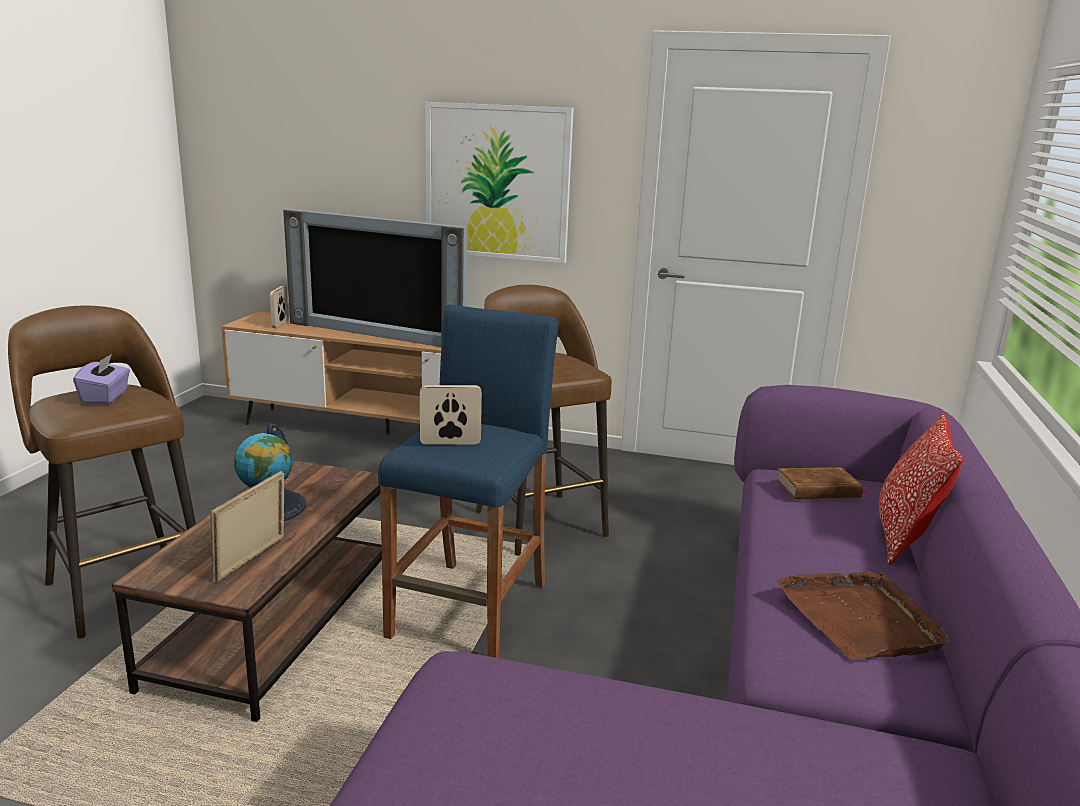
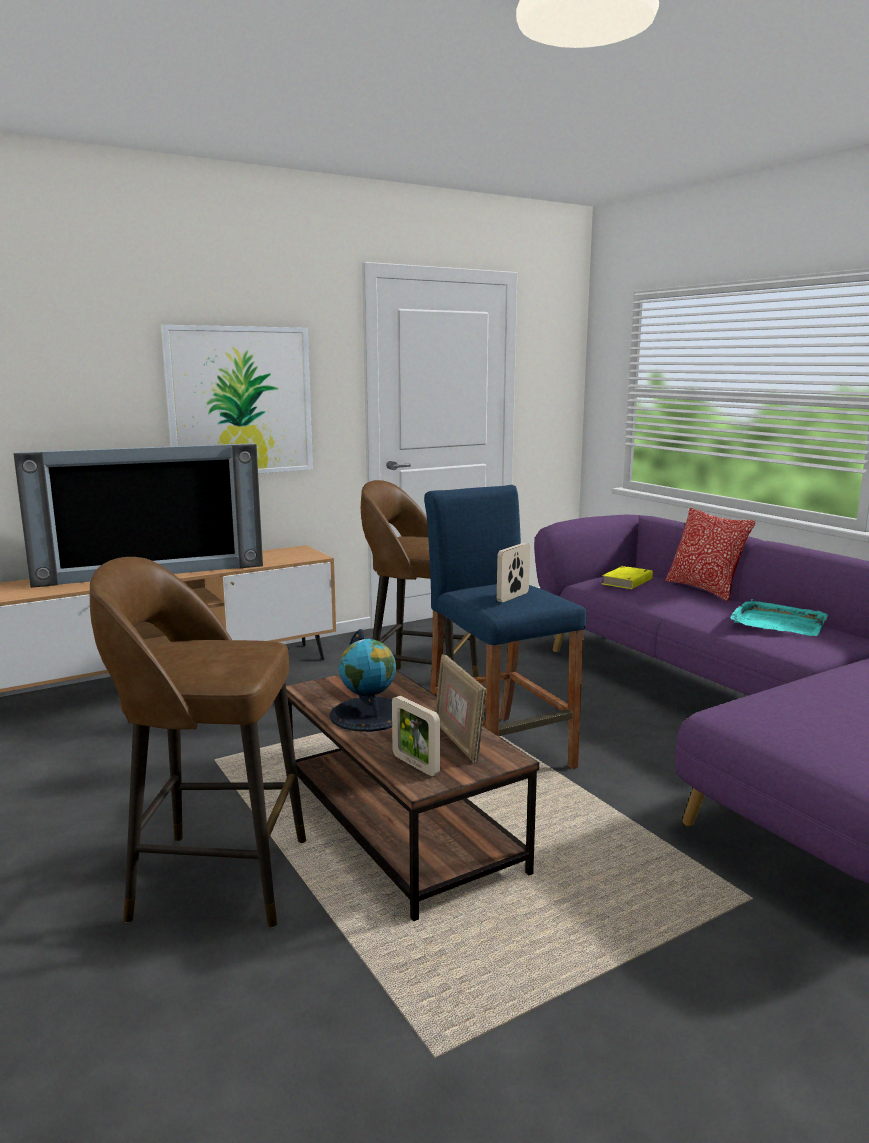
camera: 45 degrees left, 5 degrees down
purple tissue box [73,354,130,404] -> none
picture frame [270,286,289,328] -> picture frame moved to [392,696,440,776]
brown book [776,467,868,499] -> yellow book [602,566,653,589]
brown tray [777,571,949,660] -> turquoise tray [731,599,828,636]

